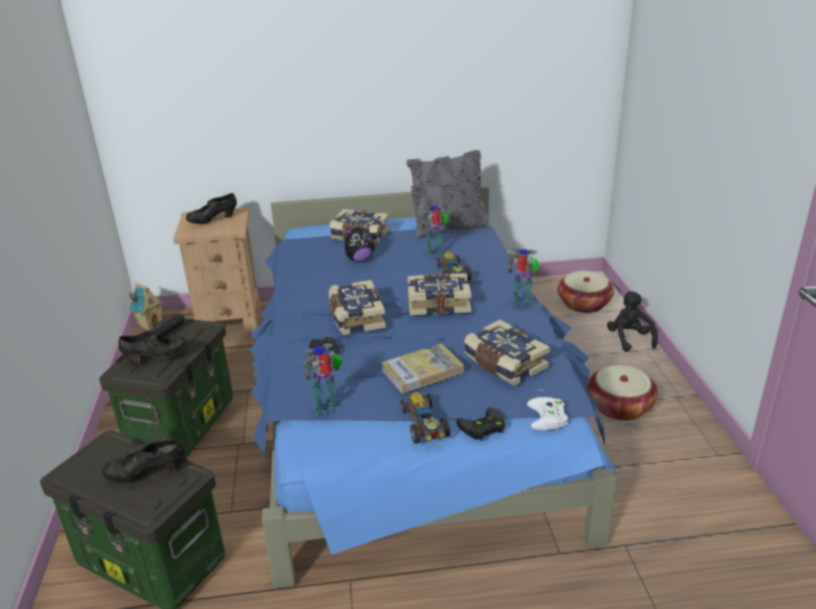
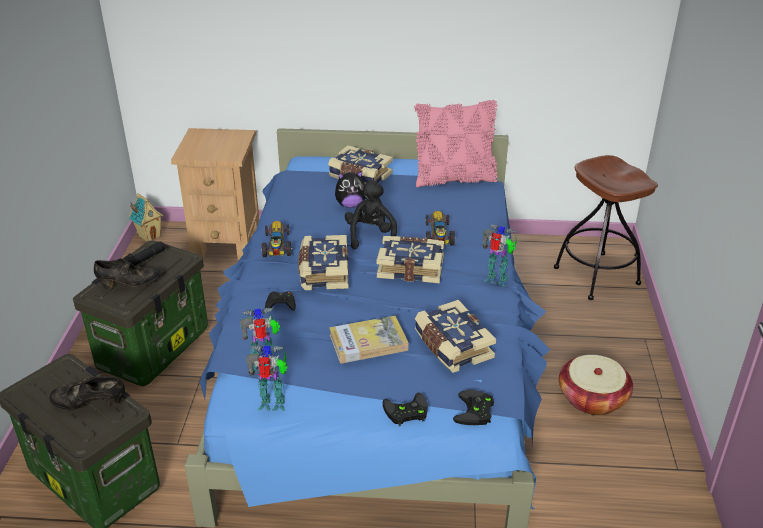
camera: 10 degrees right, 5 degrees up
black shoe [186,193,237,224] -> none
toy car [400,392,451,444] -> toy car moved to [261,221,292,257]
grey pillow [406,150,489,239] -> pink pillow [414,100,498,187]
toy robot [421,205,449,258] -> toy robot moved to [246,345,287,411]
white game controller [527,397,568,430] -> black game controller [453,390,494,425]
basket [557,271,614,313] -> brown stool [554,155,658,300]
black plush toy [607,291,658,352] -> black plush toy moved to [345,180,397,250]

